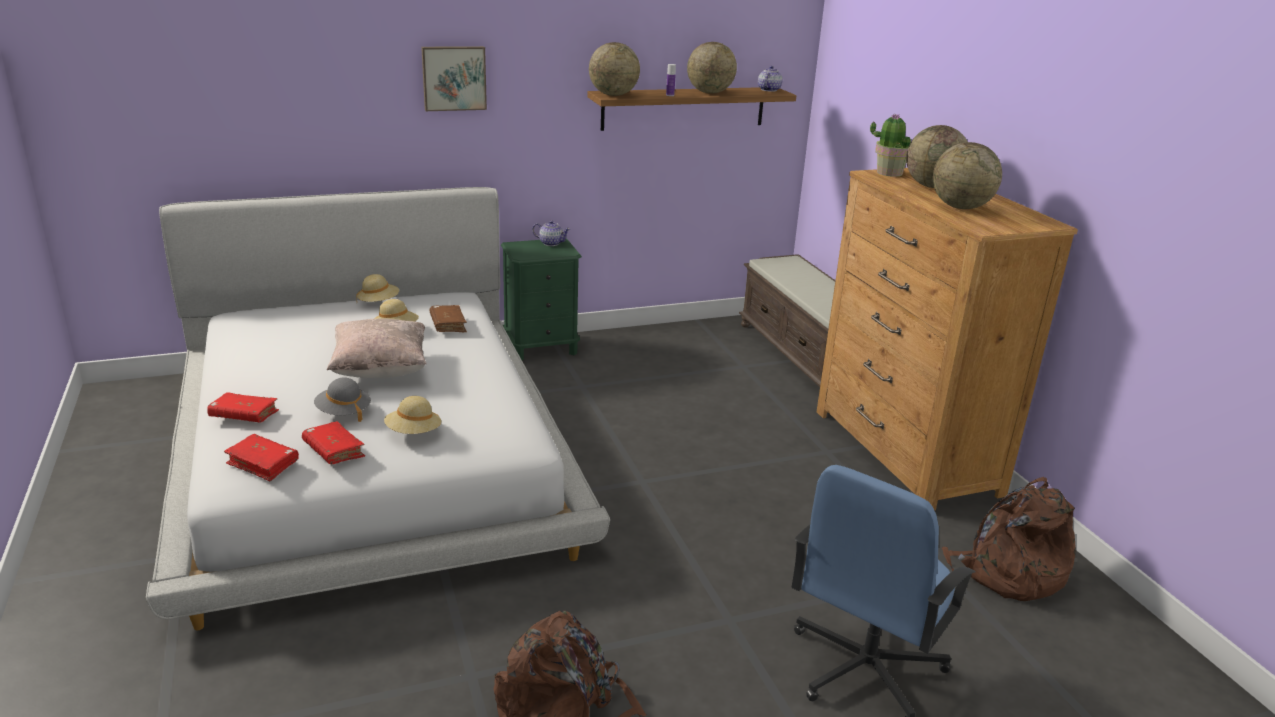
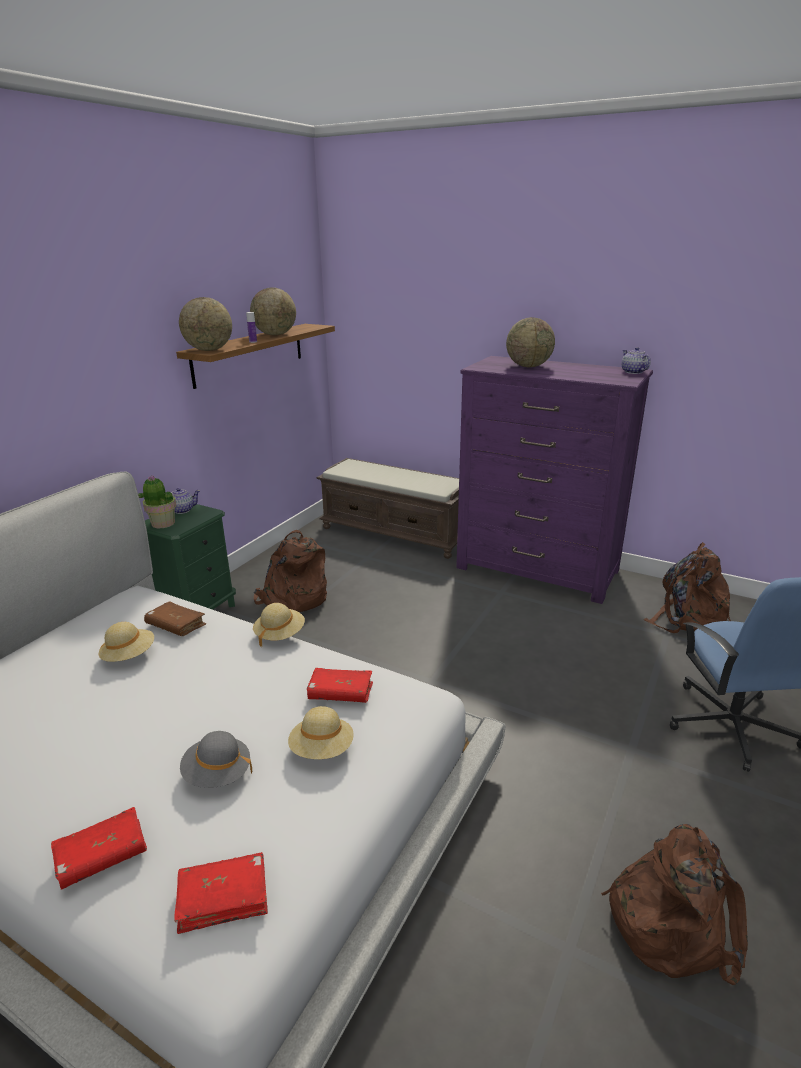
camera: 40 degrees left, 0 degrees up
red book [302,421,365,464] -> red book moved to [307,668,373,703]
beige pillow [327,319,427,378] -> none
beige hat [356,274,399,302] -> beige hat moved to [253,603,305,647]
picture [421,46,487,111] -> none
teapot [758,66,782,92] -> teapot moved to [622,347,651,374]
brown dresser [817,168,1078,511] -> purple dresser [456,356,653,604]
potted plant [870,114,911,177] -> potted plant moved to [138,476,176,528]
globe [933,142,1002,209] -> none
none -> brown backpack [254,530,327,612]

